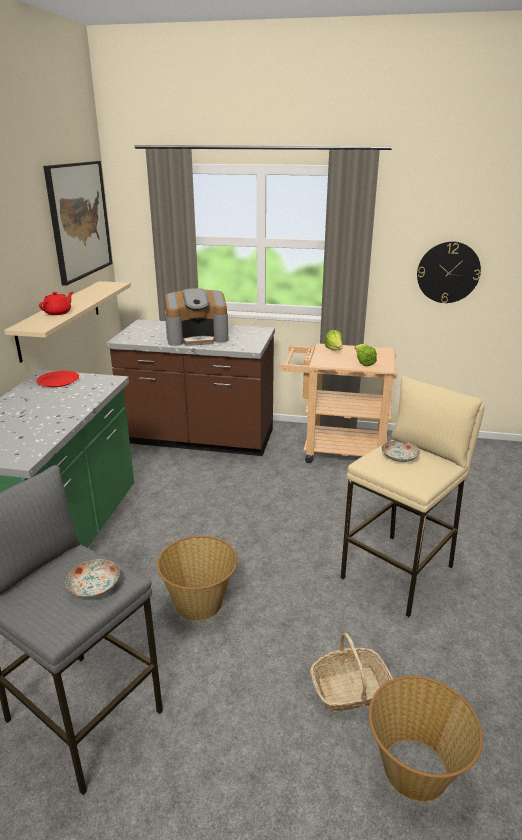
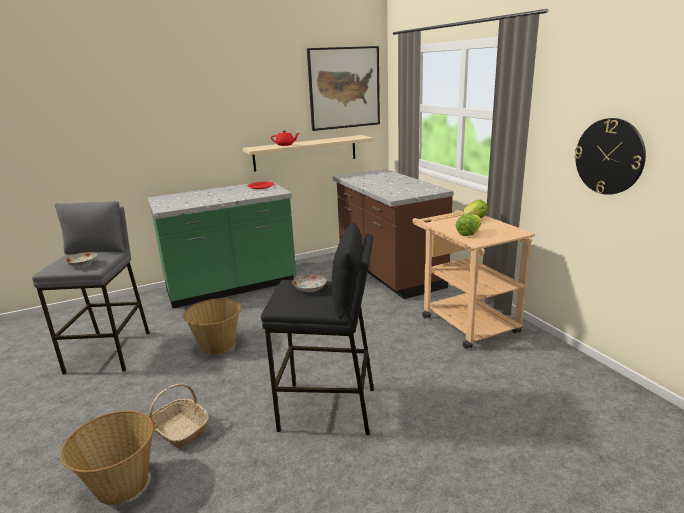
camera: 55 degrees right, 5 degrees down
coffee machine [165,288,228,346] -> none
beige stool [341,376,485,618] -> black stool [261,222,374,435]

